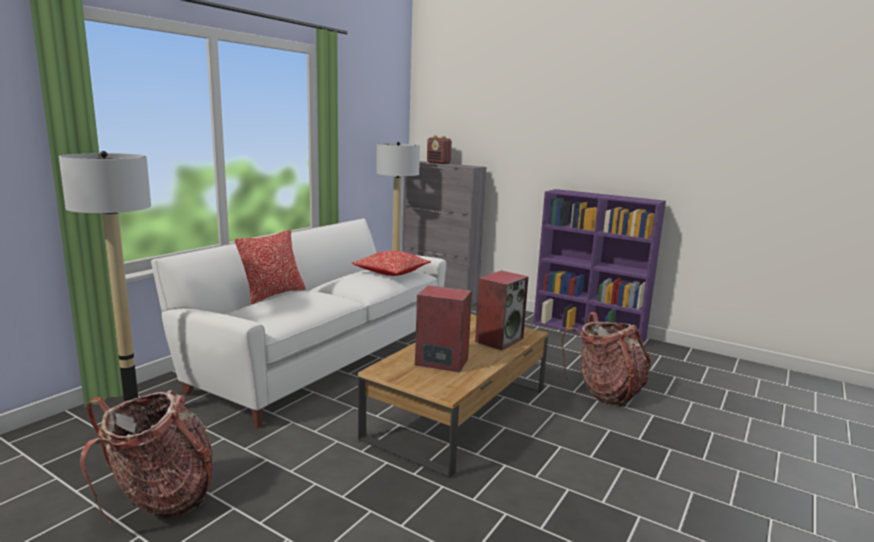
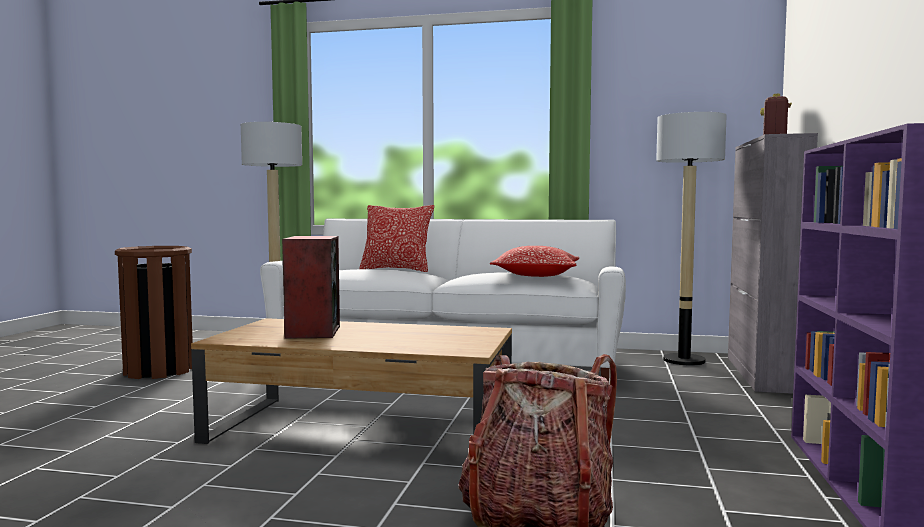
camera: 70 degrees right, 10 degrees down
backpack [80,390,213,524] -> brown trash can [115,246,193,379]
speaker [475,270,529,350] -> none

